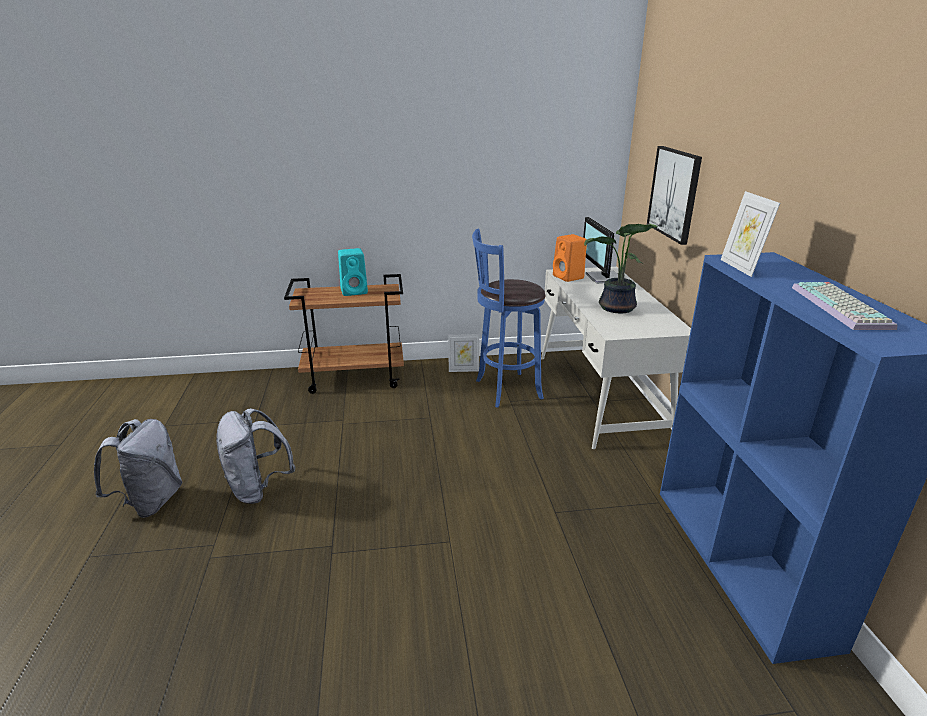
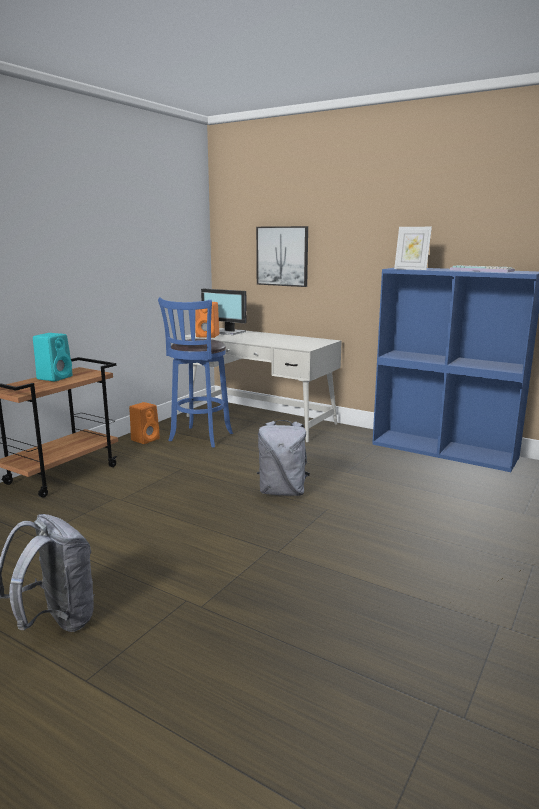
camera: 50 degrees left, 10 degrees down
grey backpack [216,408,295,504] -> grey backpack moved to [257,420,310,496]
picture frame [448,334,479,372] -> orange speaker [129,402,160,444]
potted plant [584,224,658,313] -> none

